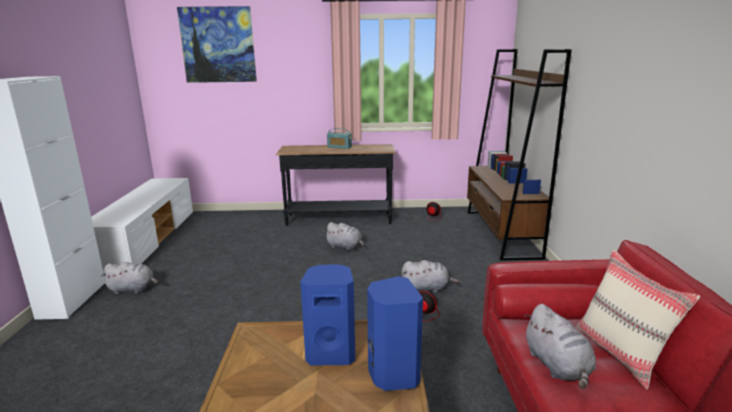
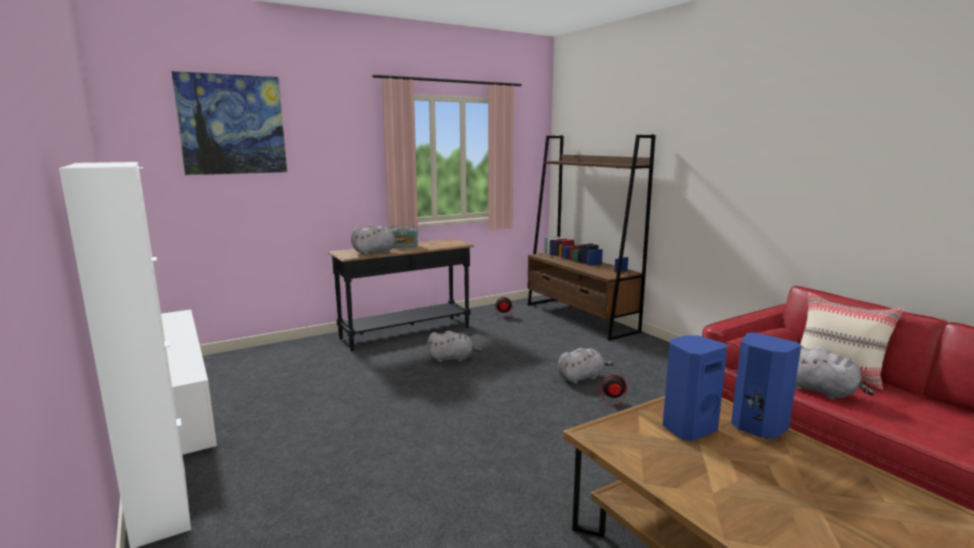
camera: 30 degrees left, 5 degrees down
grey plush toy [101,262,158,294] -> grey plush toy moved to [351,224,405,255]

